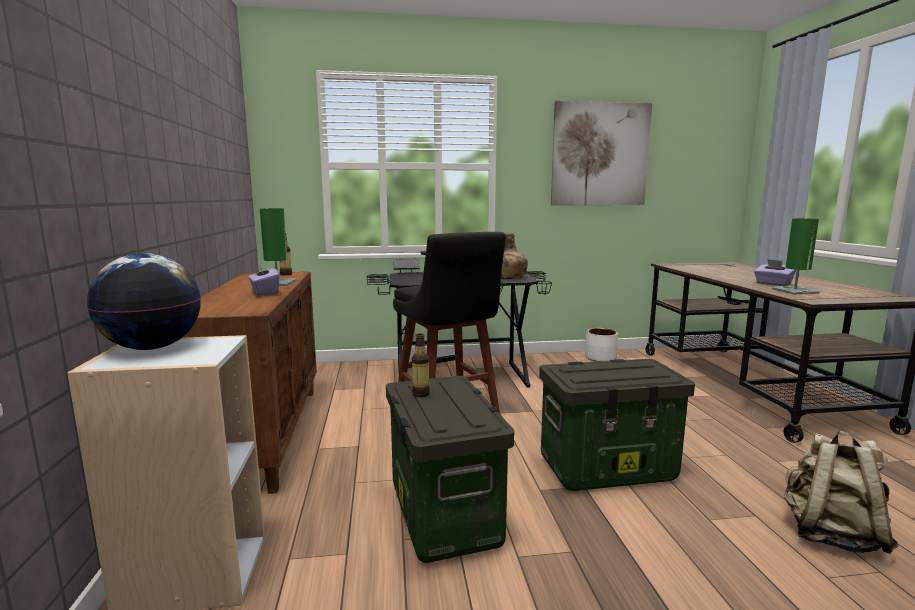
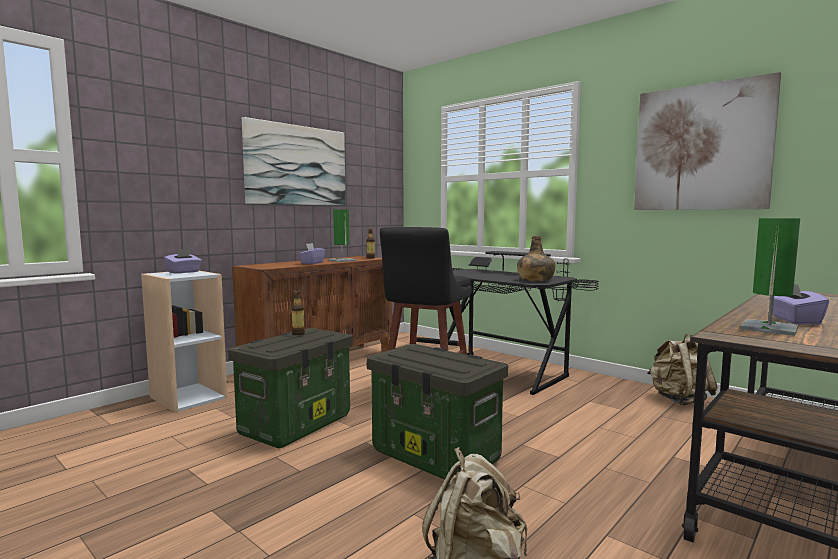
camera: 50 degrees right, 5 degrees down
globe [87,253,201,350] -> purple tissue box [164,249,202,274]
white planter [585,328,618,362] -> beige backpack [647,333,718,405]
none -> picture [242,117,346,206]

